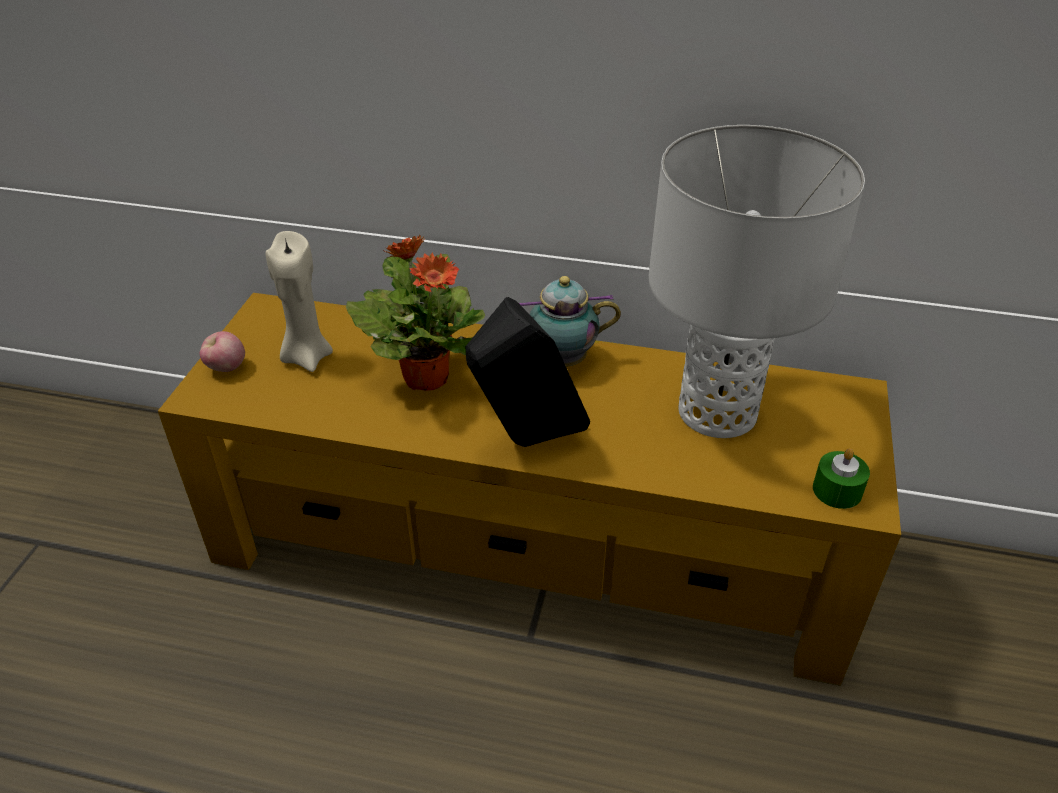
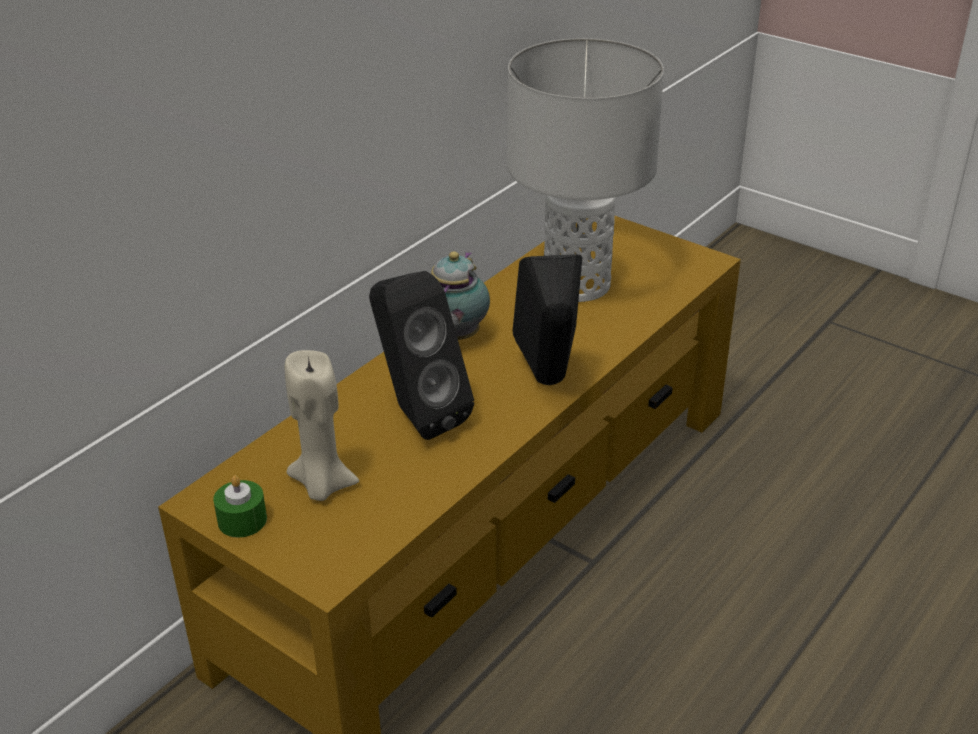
camera: 65 degrees left, 5 degrees down
apple [200,331,245,372] -> none
potted plant [346,235,485,391] -> black speaker [369,271,474,440]
green candle [813,448,870,509] -> green candle moved to [213,476,267,538]

